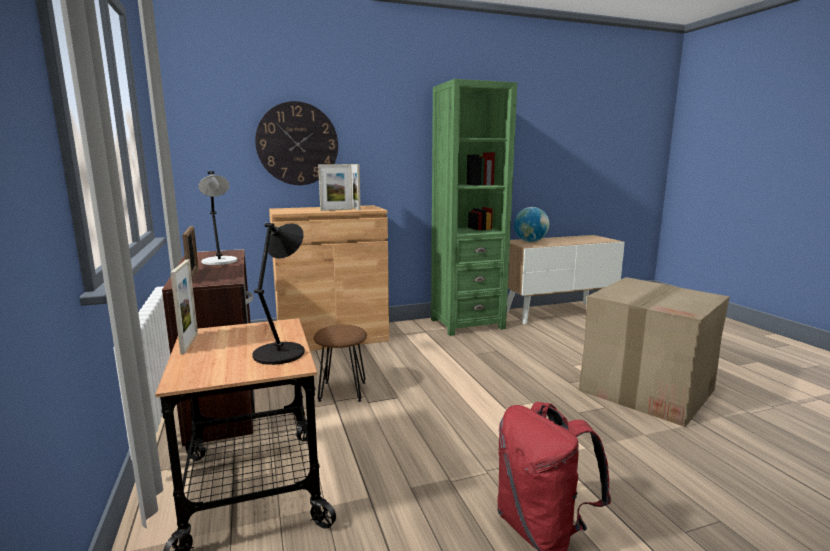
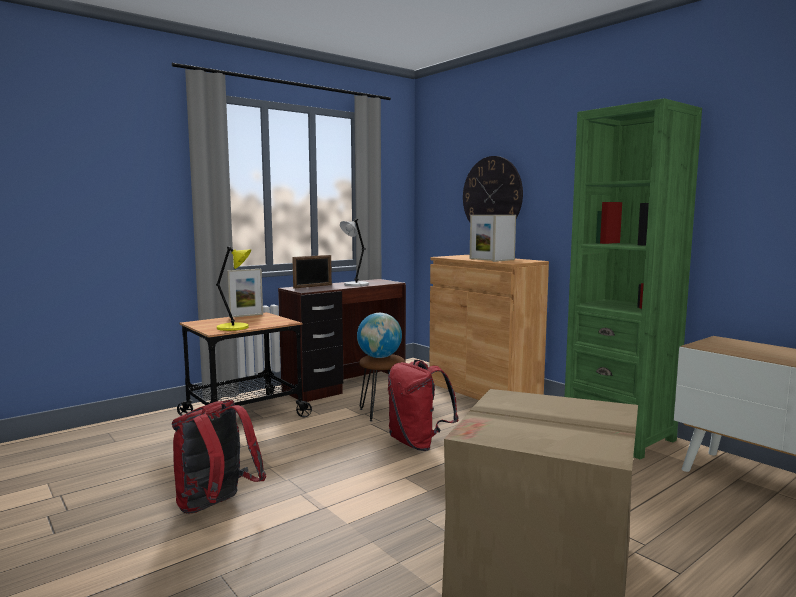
camera: 70 degrees right, 5 degrees down
black table lamp [252,223,304,365] -> yellow table lamp [216,246,251,331]
globe [514,207,549,242] -> globe moved to [357,313,402,358]
none -> red backpack [388,360,459,451]

